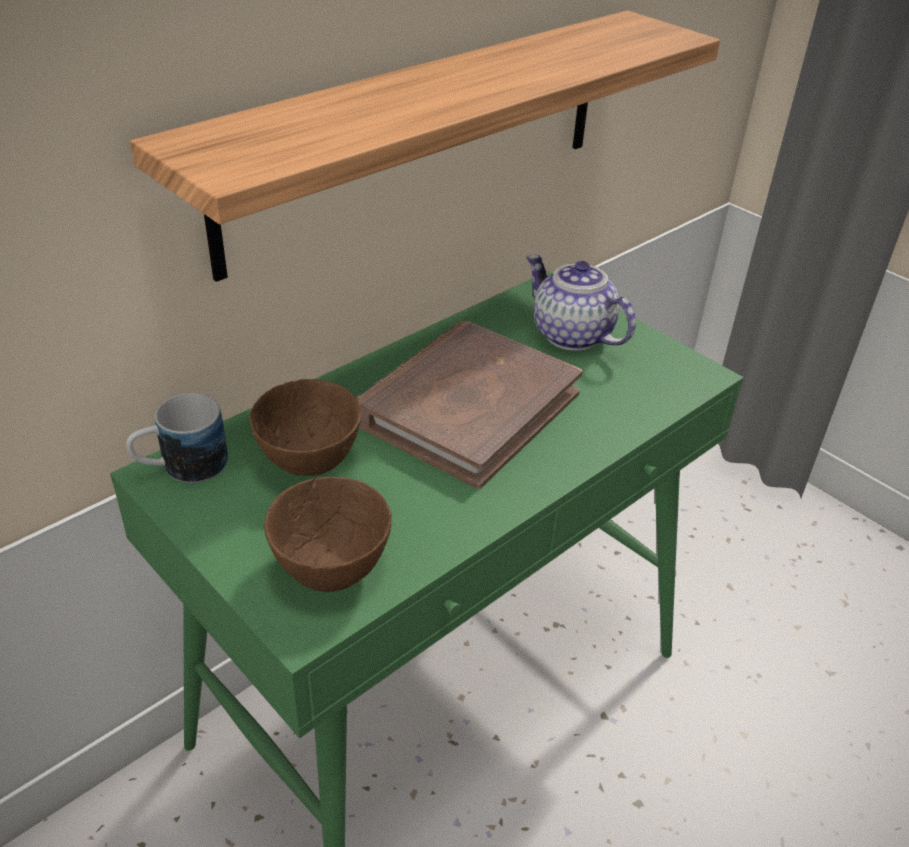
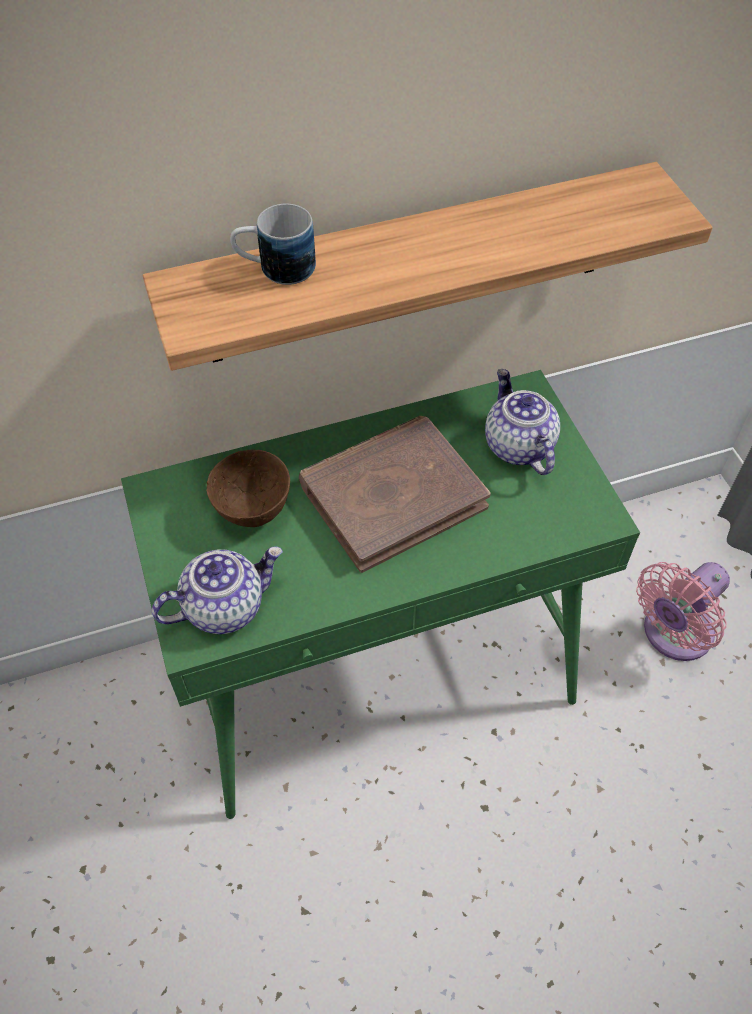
camera: 25 degrees right, 15 degrees up
mug [126,393,228,483] -> mug moved to [230,204,316,285]
brown bowl [264,477,392,592] -> teapot [152,546,283,634]
none -> pink fan [636,562,730,661]

